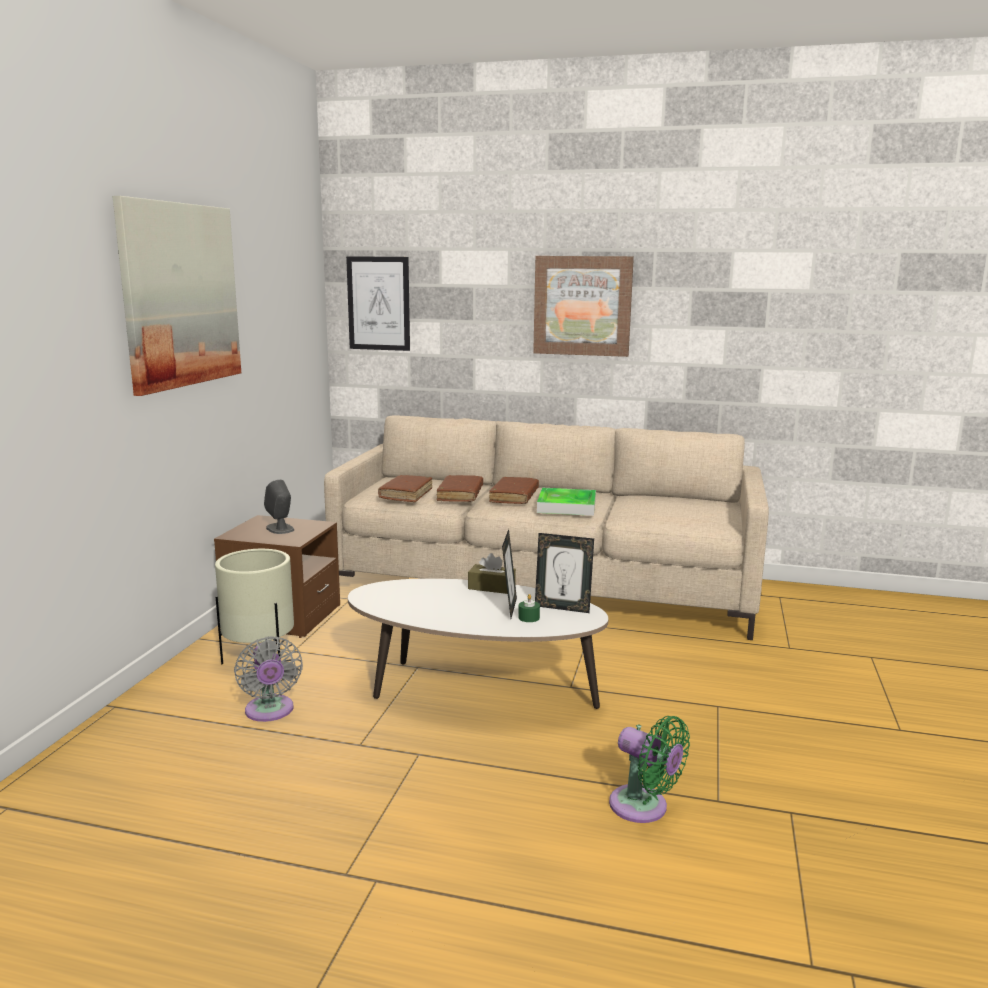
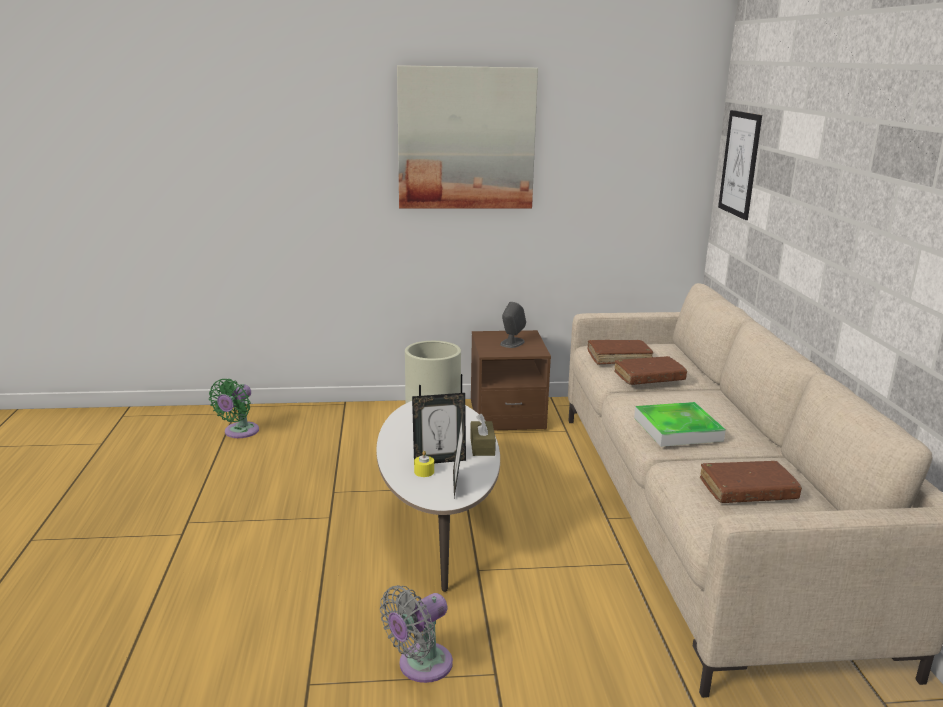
camera: 70 degrees right, 5 degrees up
grey fan [234,636,303,722] -> grey fan moved to [380,585,453,683]
brown book [489,477,539,504] -> brown book moved to [700,461,802,503]
green candle [518,594,540,622] -> yellow candle [414,451,434,477]
picture [533,256,634,357] -> none
green fan [609,716,690,823] -> green fan moved to [209,379,259,438]

